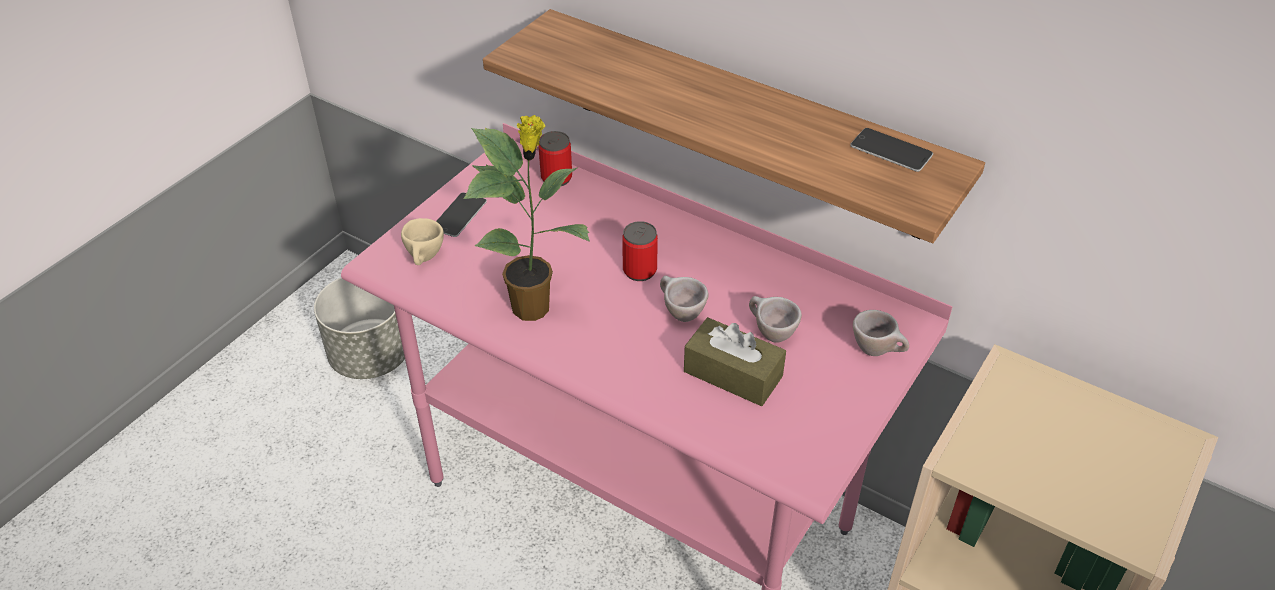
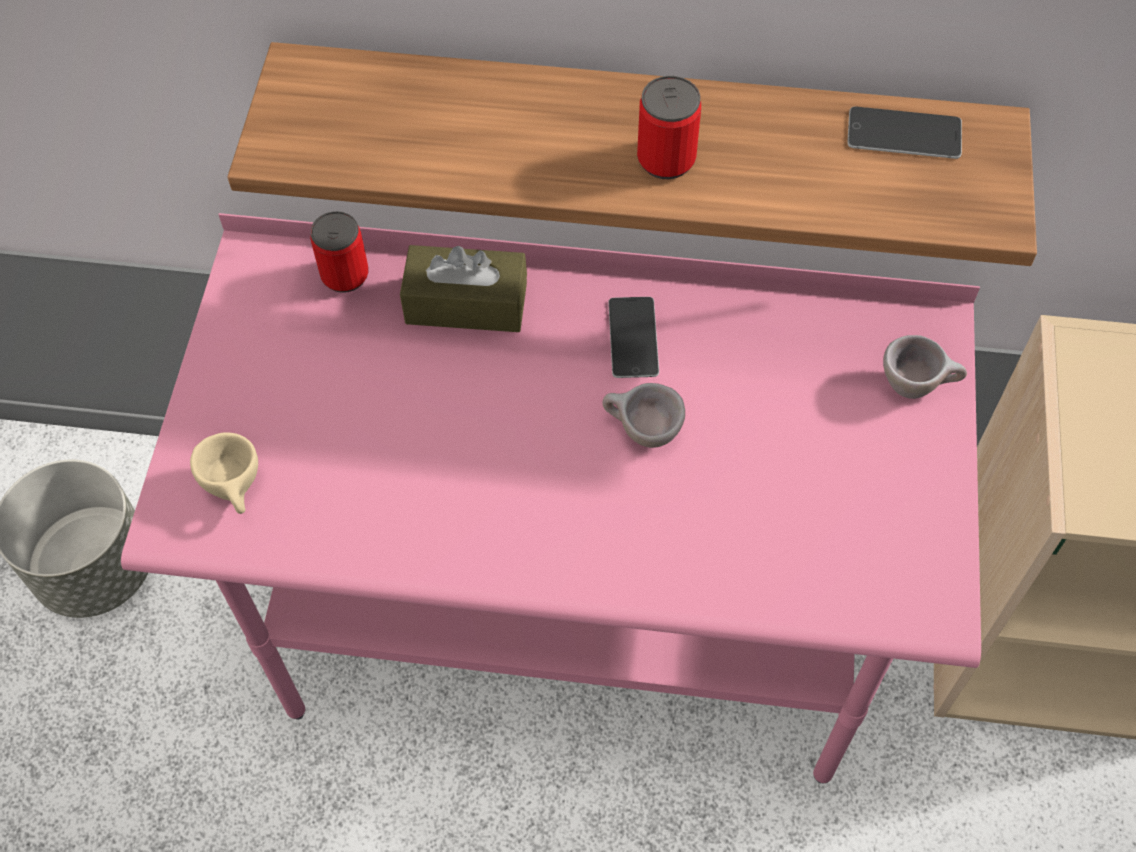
camera: 25 degrees left, 15 degrees up
phone [436,192,487,237] -> phone moved to [608,297,659,378]
potted plant [463,115,590,321] -> none
can [622,221,658,281] -> can moved to [637,76,701,179]
brown tissue box [684,317,786,406] -> brown tissue box moved to [400,245,527,332]
beige cup [749,296,802,343] -> none

